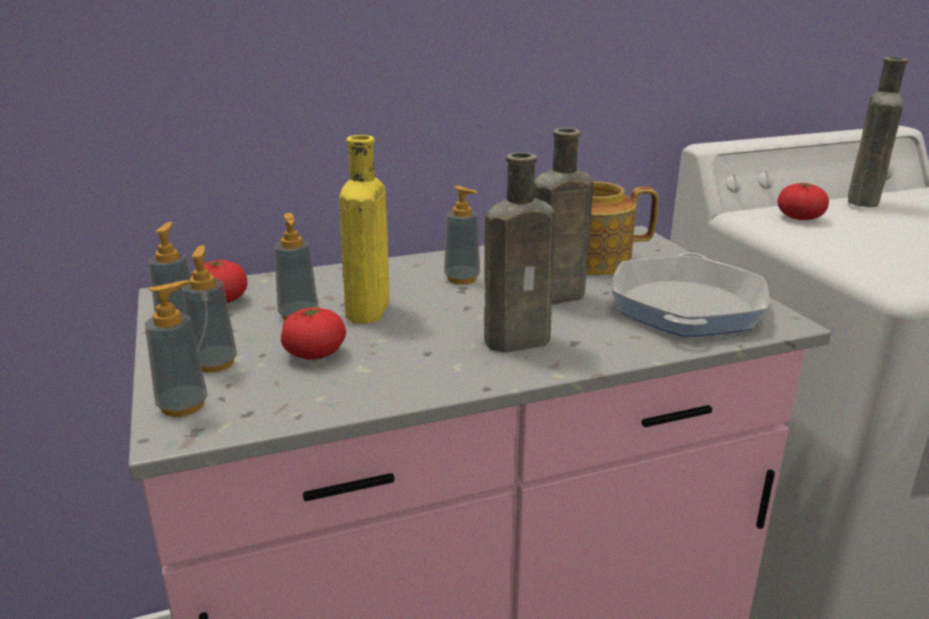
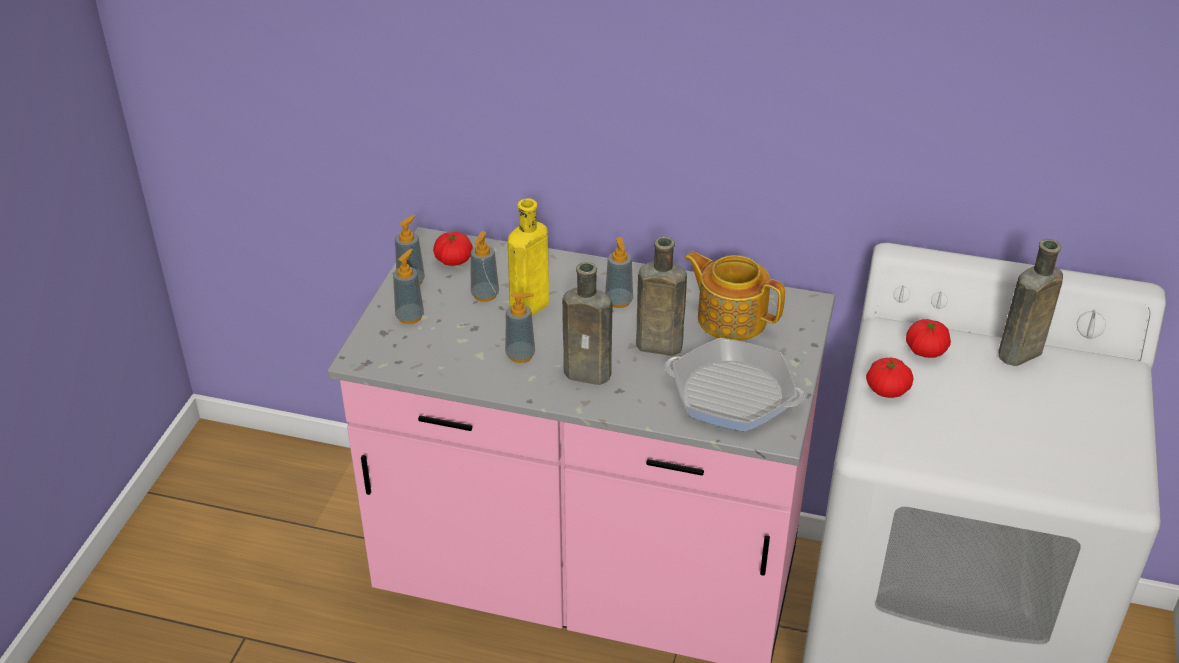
camera: 35 degrees right, 15 degrees up
soap dispenser [145,280,208,417] -> soap dispenser moved to [505,293,535,363]
tomato [281,307,346,360] -> tomato moved to [866,358,913,398]
frying pan [612,253,769,337] -> frying pan turned 60 degrees clockwise [665,338,805,432]

